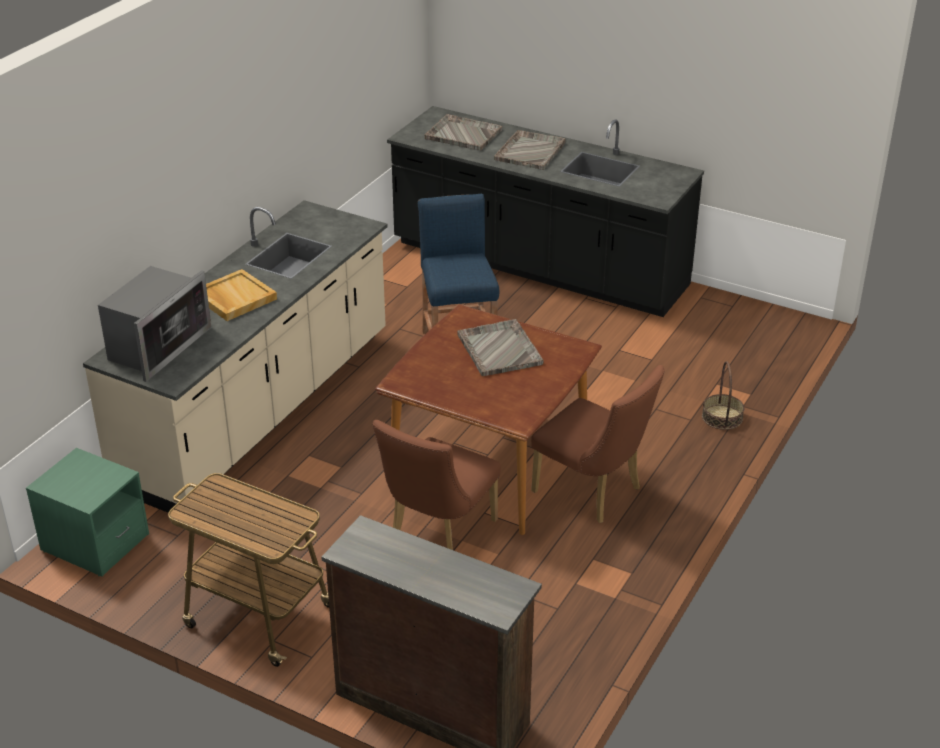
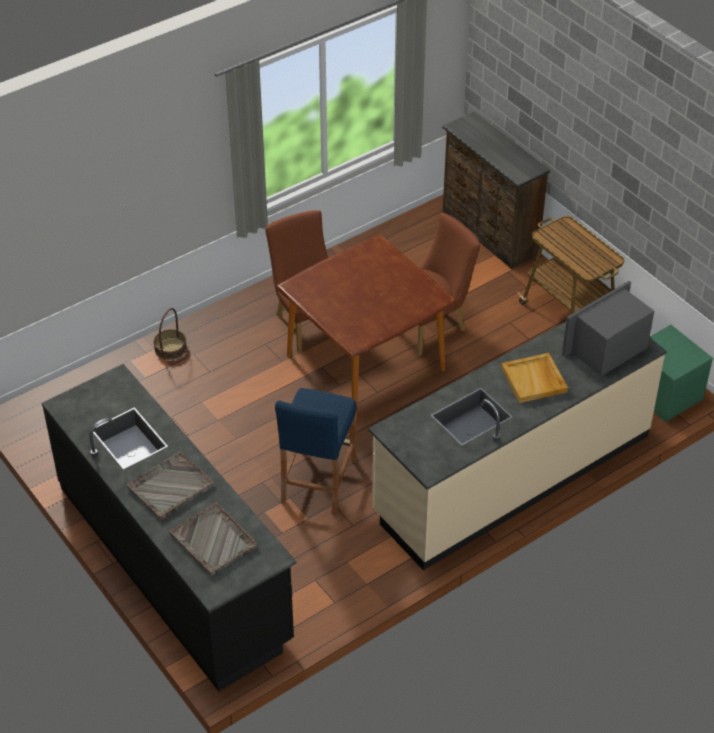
camera: 155 degrees left, 10 degrees up
grey tray [457,319,544,376] -> none

